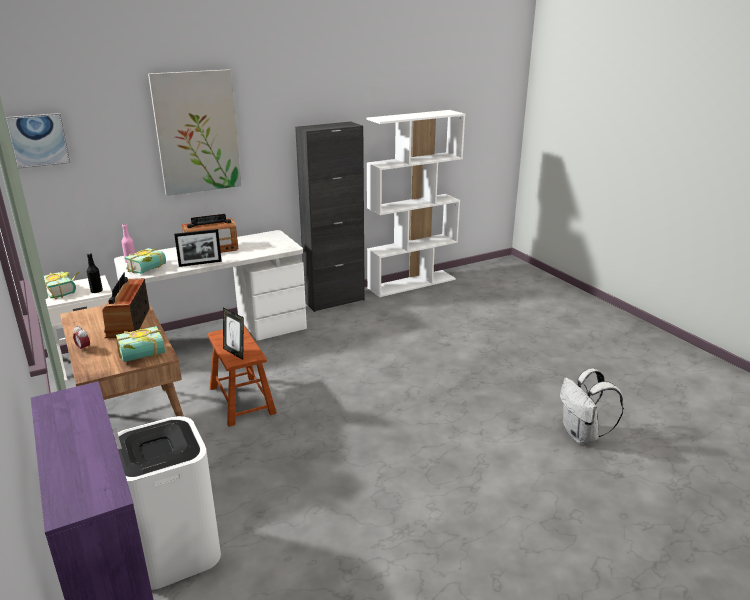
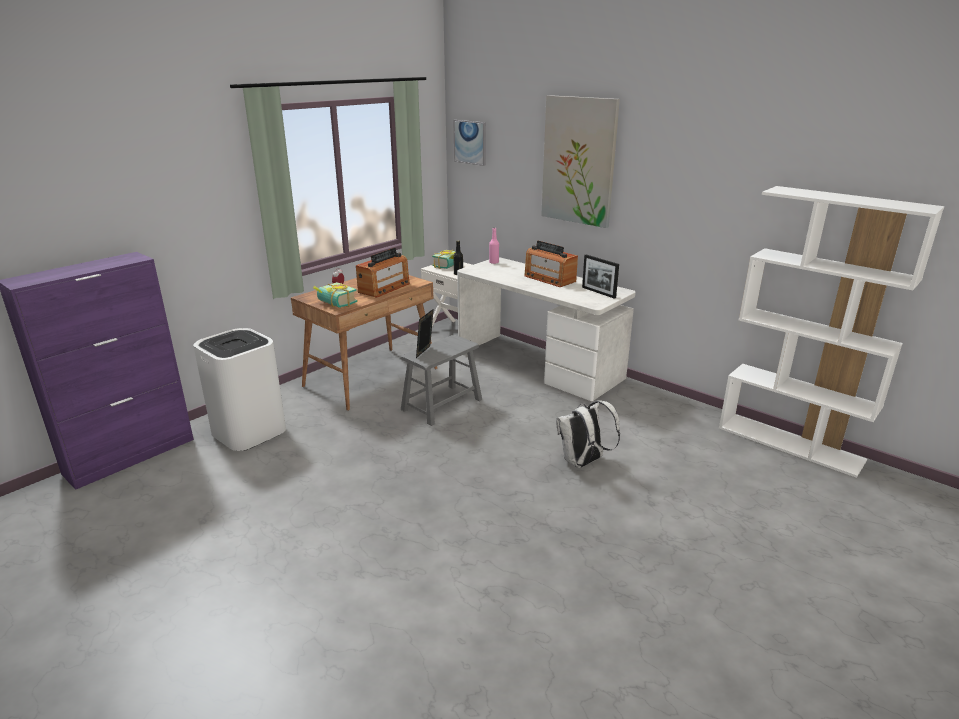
camera: 70 degrees right, 0 degrees up
radio [102,273,150,338] -> radio turned 150 degrees clockwise [356,248,410,298]
book [124,248,166,274] -> none
picture frame [174,229,222,267] -> picture frame moved to [582,255,619,299]
brown stool [207,326,277,427] -> grey stool [401,335,482,426]
black cabinet [295,122,365,312] -> none
white backpack [560,368,624,443] -> white backpack moved to [556,400,620,468]

